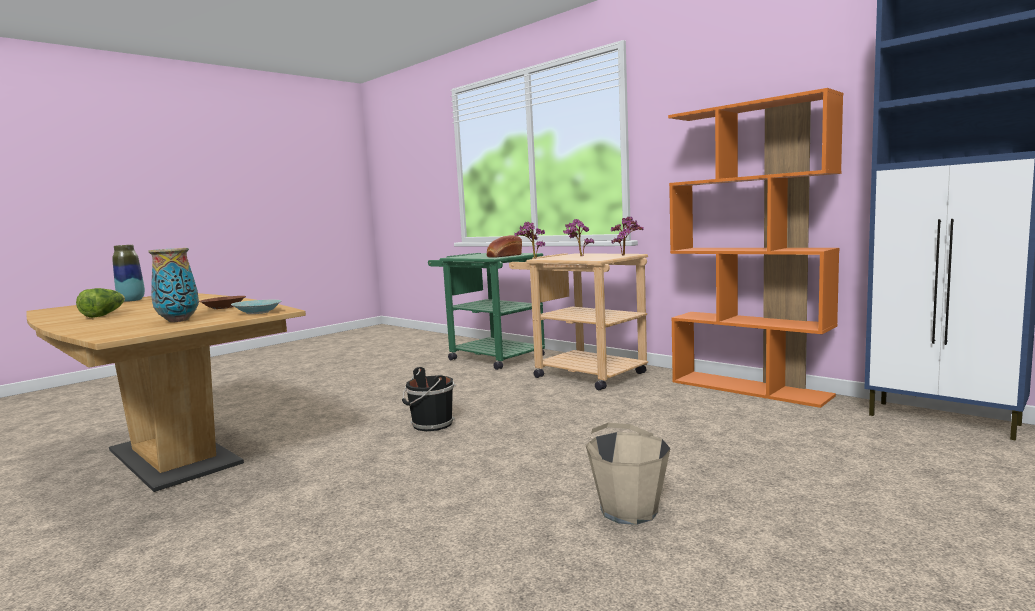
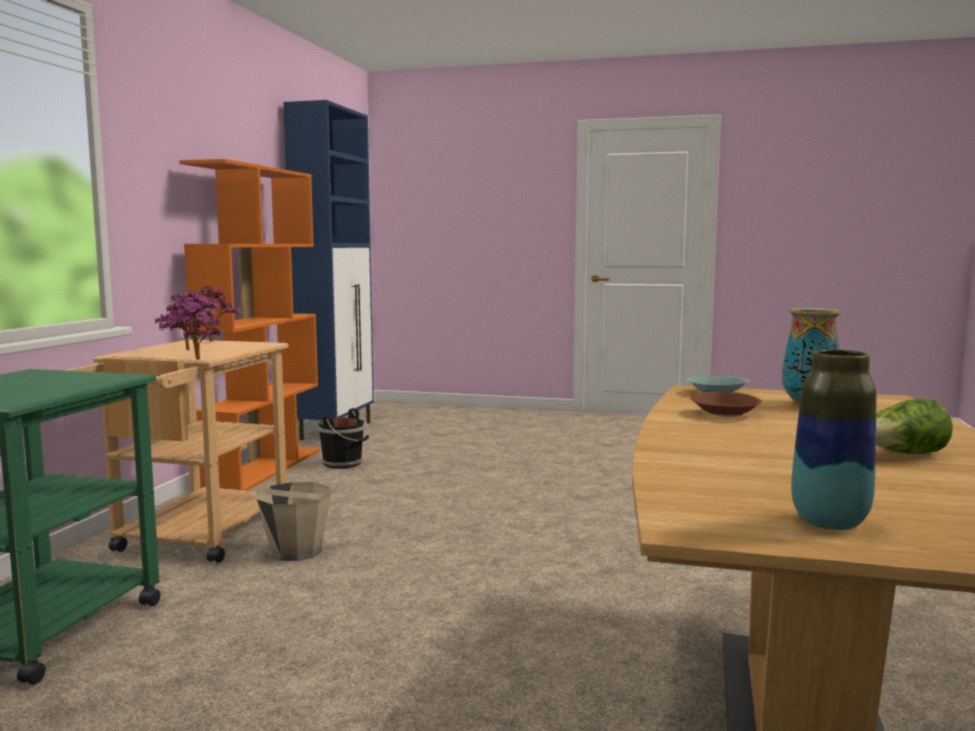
camera: 120 degrees left, 0 degrees up
black bucket [402,367,456,431] -> black bucket moved to [318,408,369,468]
bread [487,235,522,258] -> none
beige bucket [586,423,671,525] -> beige bucket moved to [257,482,331,561]

